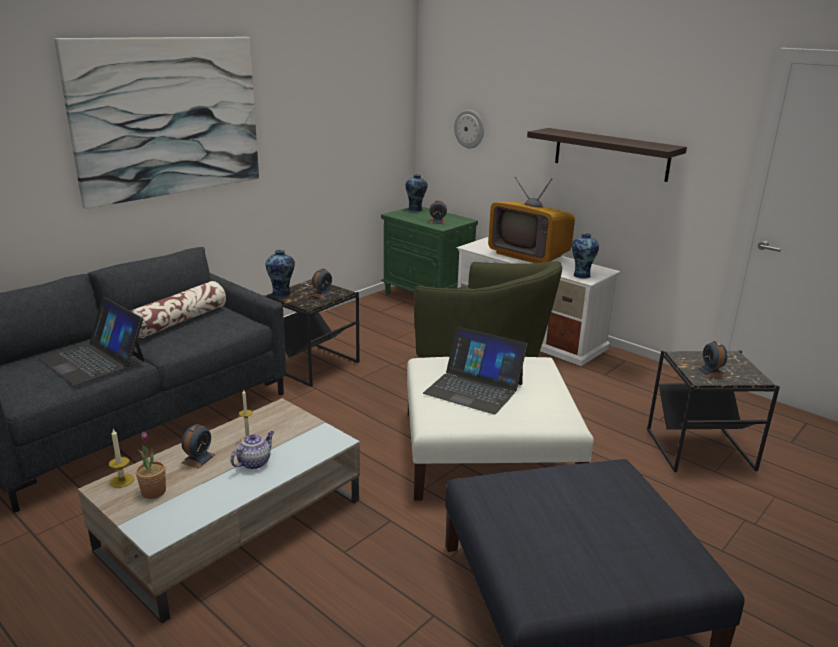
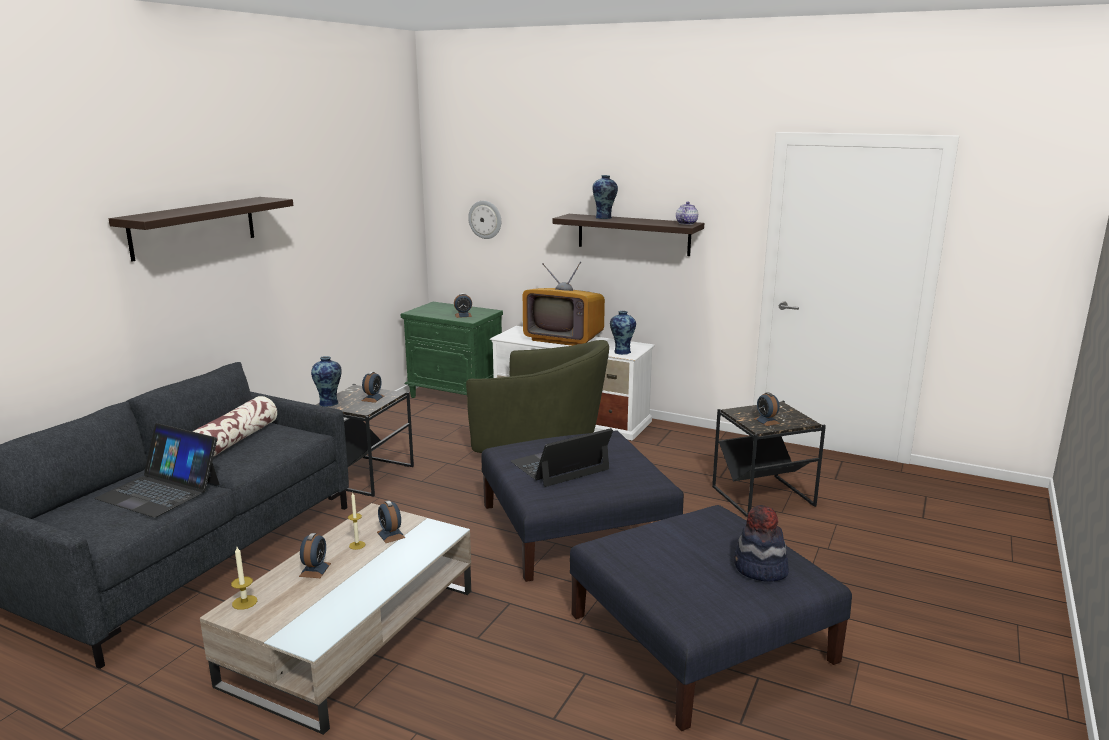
camera: 15 degrees left, 5 degrees down
picture [54,37,259,209] -> shelf [109,197,293,262]
potted plant [136,432,166,499] -> none
teapot [231,431,274,469] -> teapot moved to [676,202,698,225]
vase [406,174,428,211] -> vase moved to [592,175,618,219]
white ottoman [407,357,594,501] -> blue ottoman [481,430,684,582]
laptop [423,327,528,415] -> laptop turned 135 degrees clockwise [511,428,613,487]
none -> alarm clock [377,500,405,543]
none -> hat [734,505,789,582]

